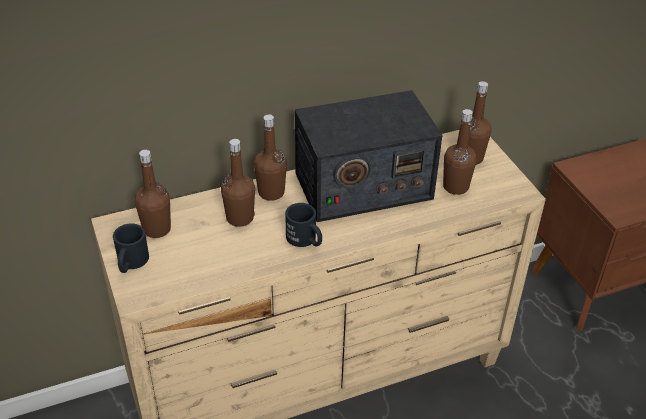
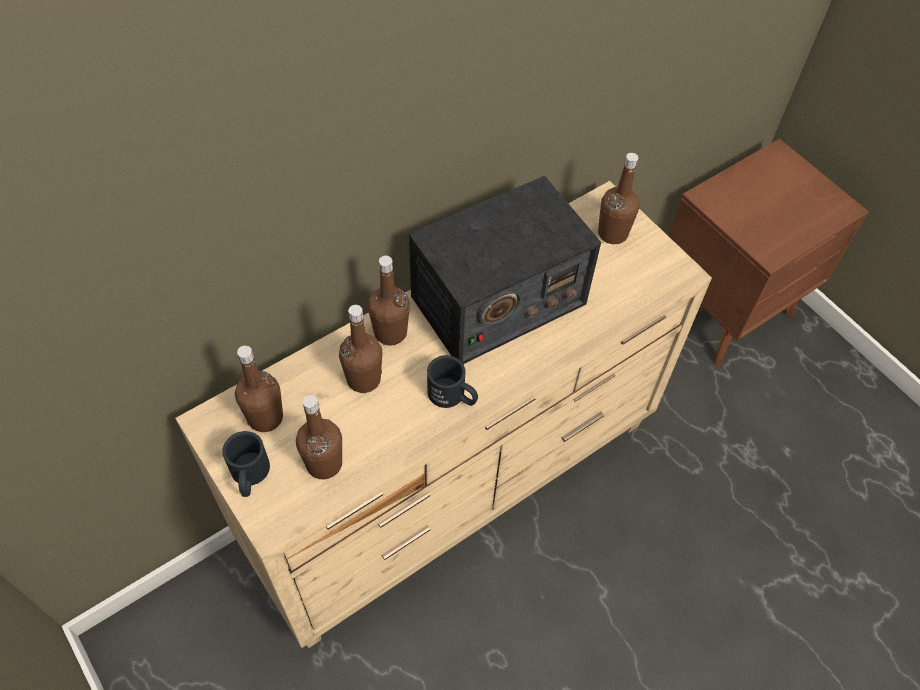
camera: 15 degrees left, 15 degrees up
brown bottle [443,109,477,195] -> brown bottle moved to [296,395,342,479]

